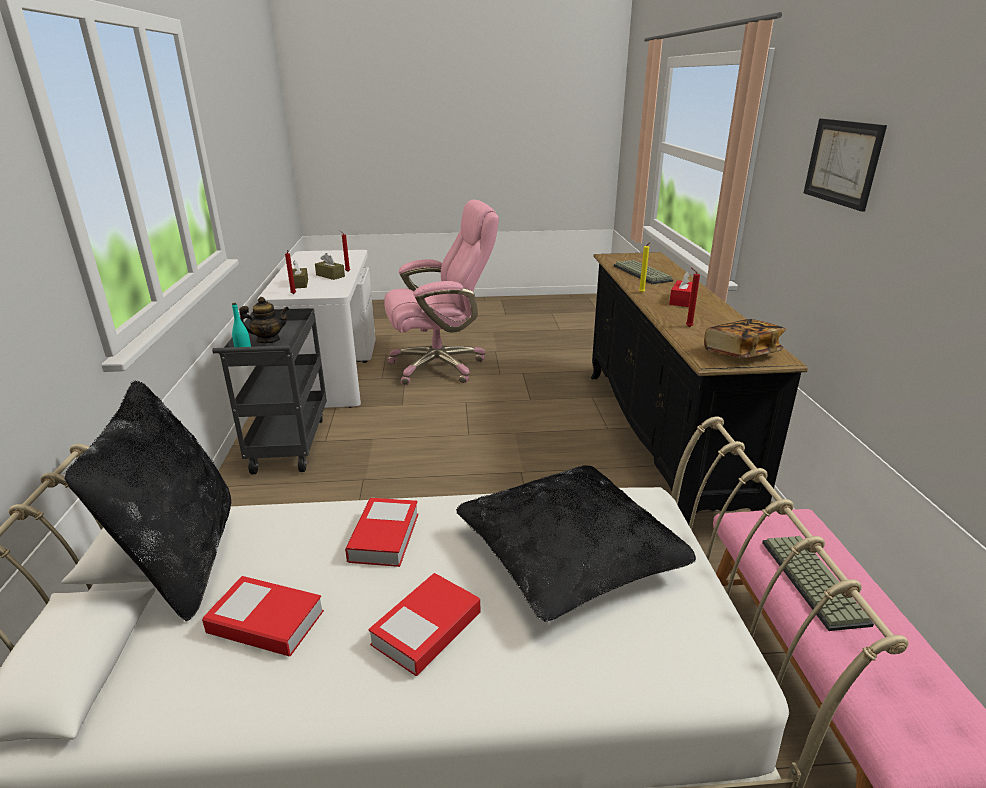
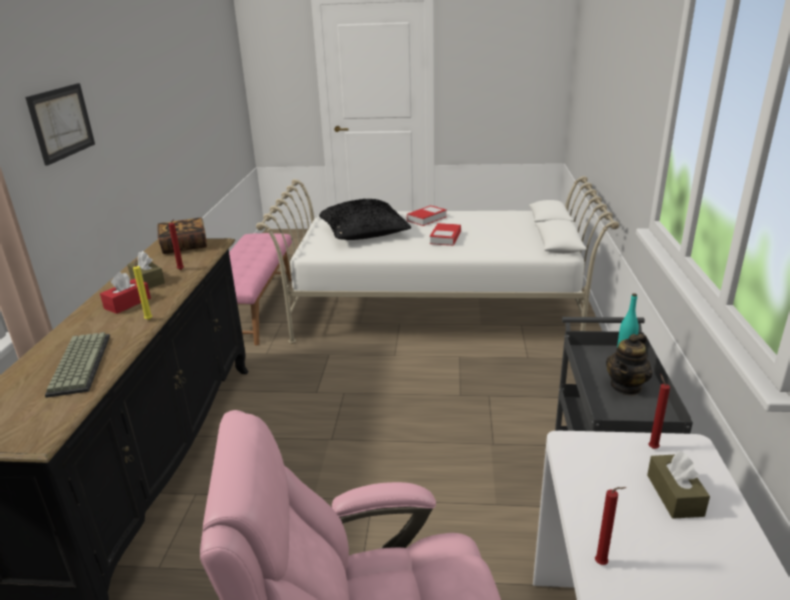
camera: 170 degrees left, 0 degrees up
black pillow [64,380,231,621] -> none
book [202,576,324,656] -> none
teapot [239,297,289,344] -> teapot turned 45 degrees counterclockwise [606,333,653,396]
brown tissue box [315,253,345,280] -> brown tissue box moved to [127,251,165,288]
keyboard [762,536,874,631] -> none

